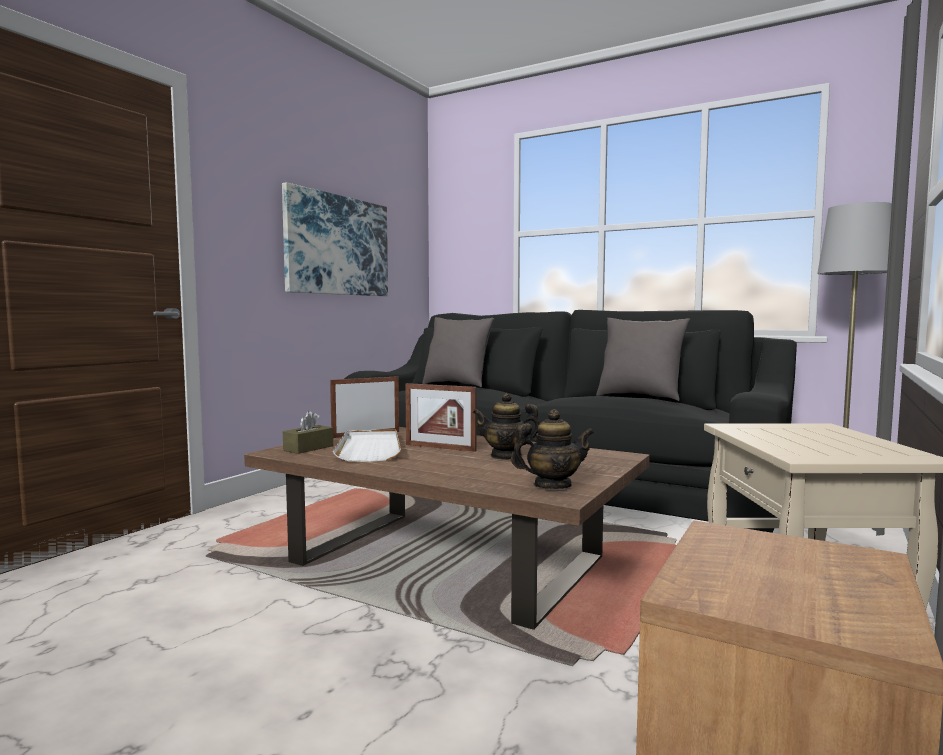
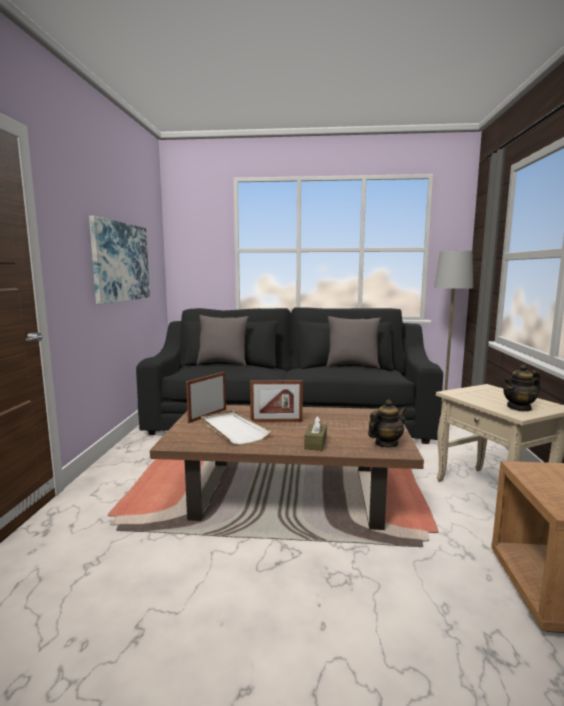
camera: 25 degrees left, 5 degrees up
brown tissue box [283,411,333,454] -> brown tissue box moved to [304,416,327,451]
teapot [472,393,539,460] -> teapot moved to [503,364,540,411]

